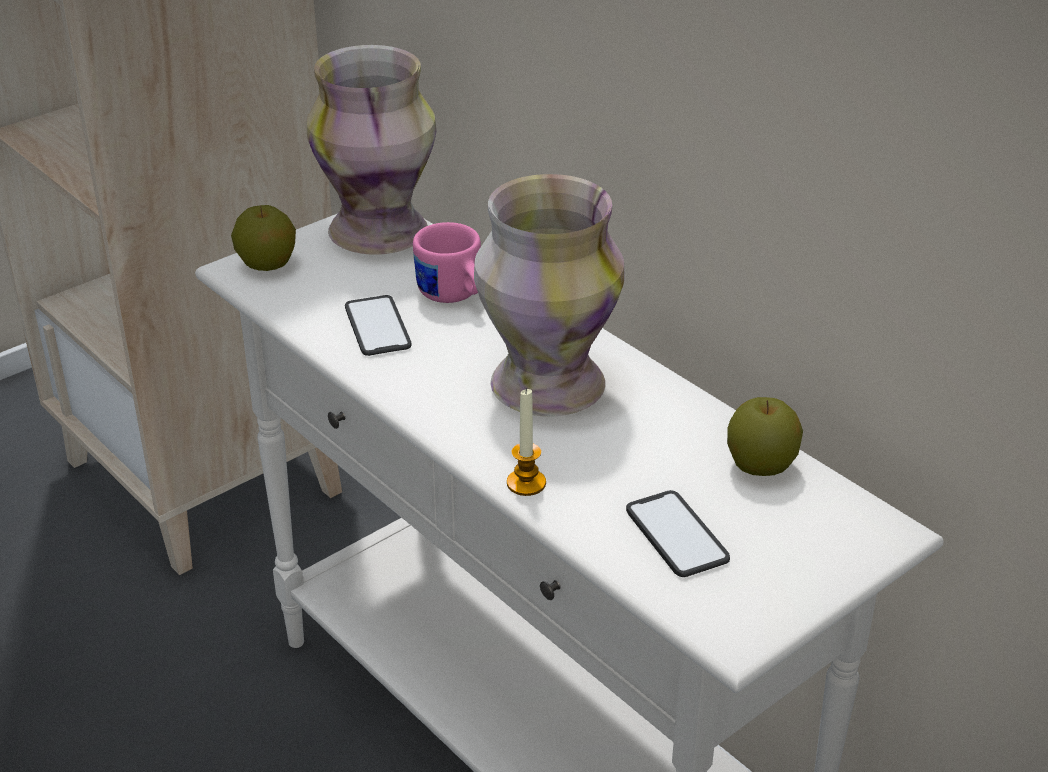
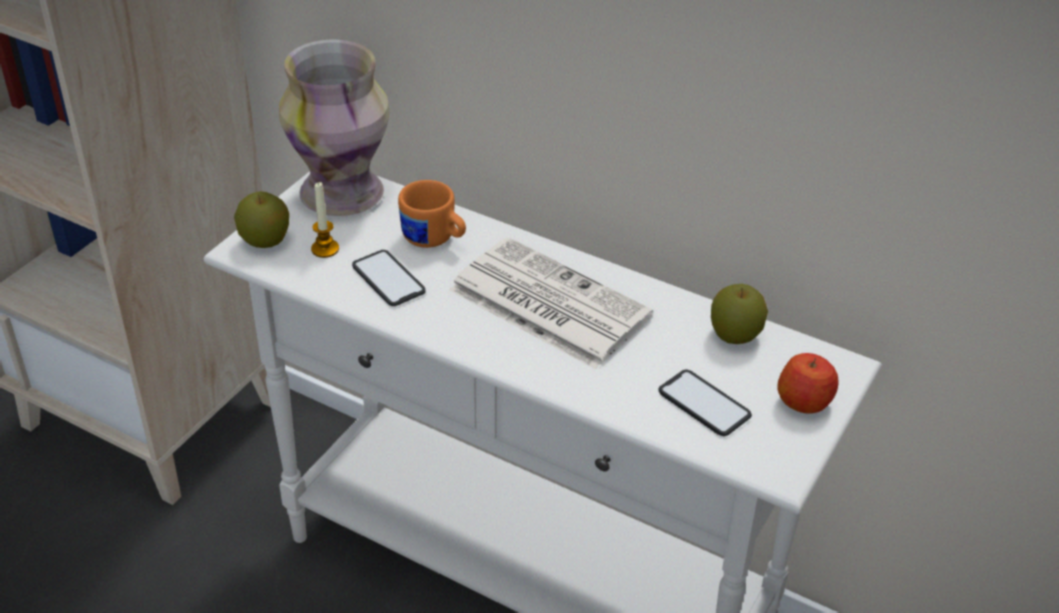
camera: 20 degrees left, 5 degrees up
pink mug [413,222,481,303] -> orange mug [398,180,466,248]
vase [474,174,625,417] -> newspaper [449,237,653,369]
candle [507,388,546,496] -> candle moved to [311,182,339,258]
none -> apple [777,353,838,414]

